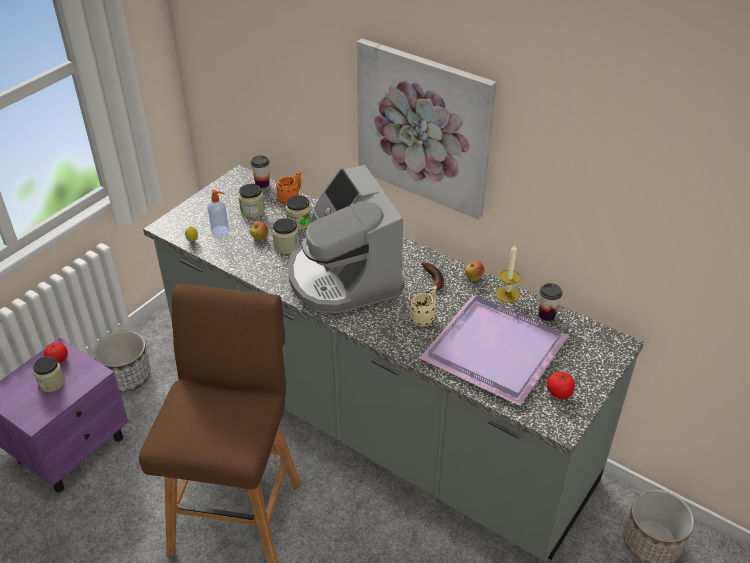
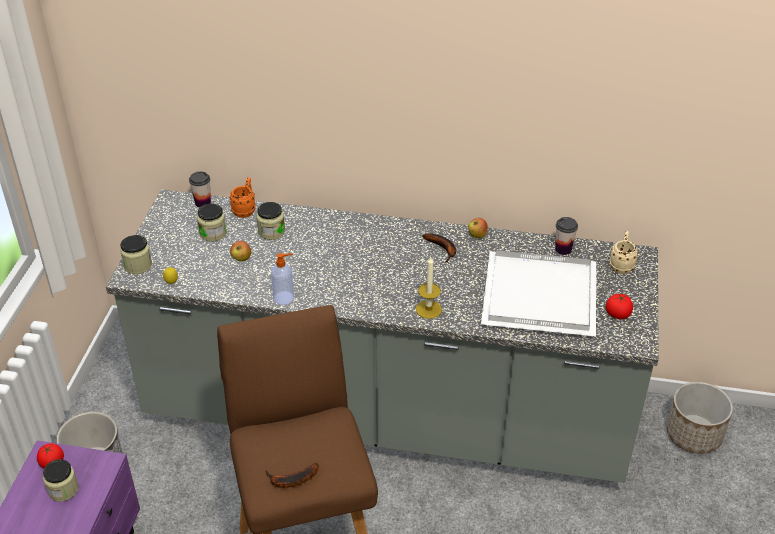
camera: 25 degrees left, 0 degrees up
soap dispenser [208,190,229,236] -> soap dispenser moved to [271,253,294,305]
jar [272,218,299,254] -> jar moved to [120,235,152,274]
coffee machine [288,165,405,313] -> none
picture [357,38,497,220] -> none
beige mug [409,285,437,327] -> beige mug moved to [609,231,638,274]
purple tray [420,295,569,406] -> white tray [481,250,596,337]
candle [496,245,521,303] -> candle moved to [416,257,442,319]
none -> banana [266,463,319,488]

